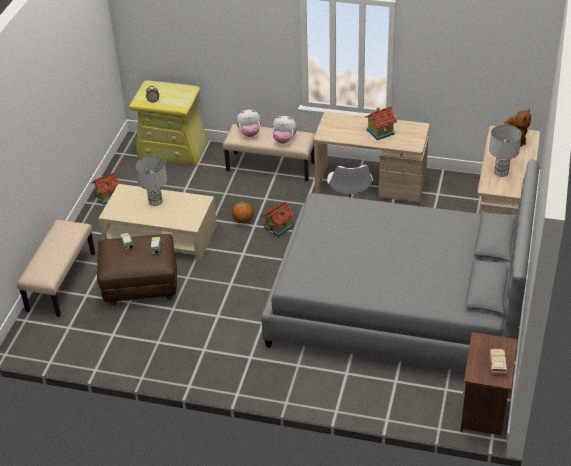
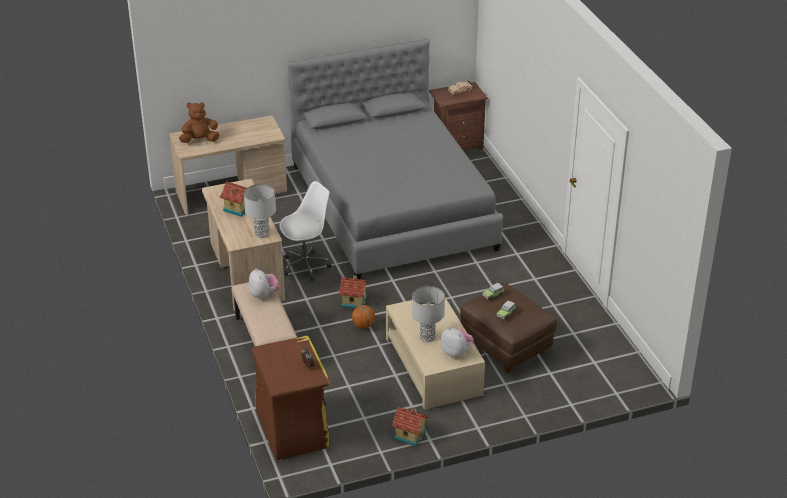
camera: 125 degrees left, 5 degrees down
beige bench [17,220,95,317] -> none
yellow nightstand [129,80,208,165] -> brown nightstand [252,336,330,460]
plush toy [236,110,261,137] -> plush toy moved to [440,327,474,358]
white table lamp [489,125,522,177] -> white table lamp moved to [244,184,276,238]

